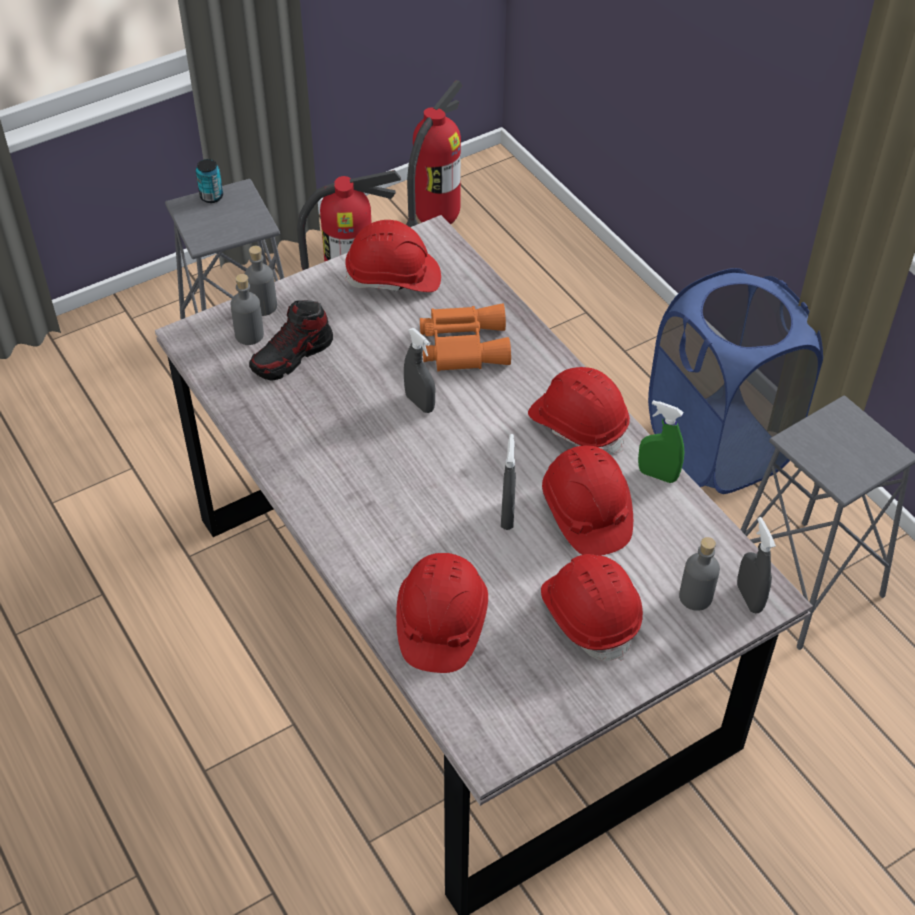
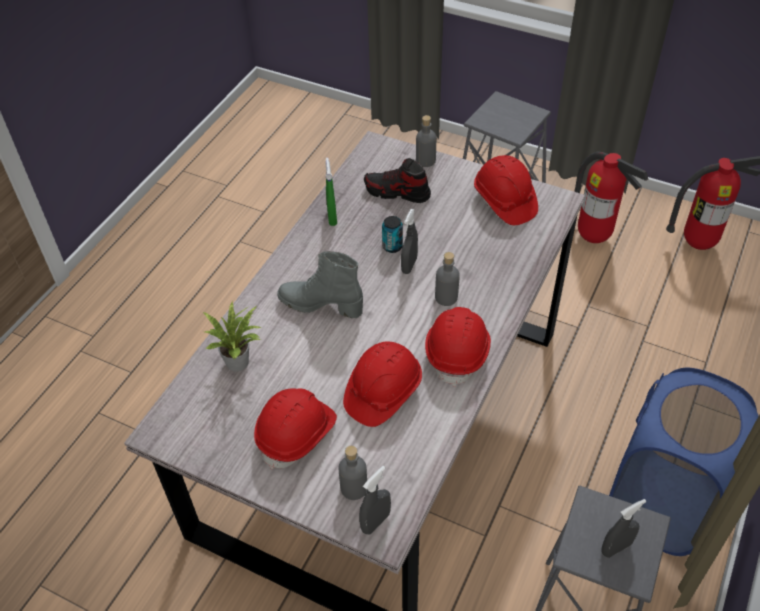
camera: 60 degrees right, 0 degrees up
can [196,159,223,203] -> can moved to [382,216,403,253]
grey bottle [230,274,264,345] -> grey bottle moved to [435,252,460,306]
red hard hat [396,553,488,673] -> potted plant [203,302,262,372]
orange binoculars [420,304,511,372] -> none
grey spray bottle [501,434,516,530] -> grey spray bottle moved to [601,499,646,558]
green spray bottle [638,400,684,483] -> green spray bottle moved to [325,158,337,226]
none -> grey boot [277,251,363,318]

